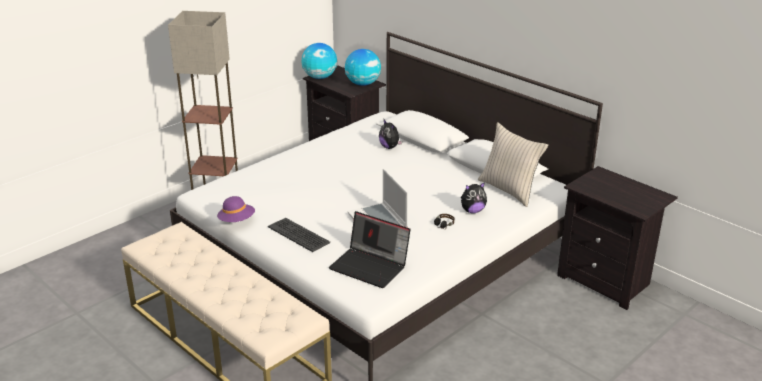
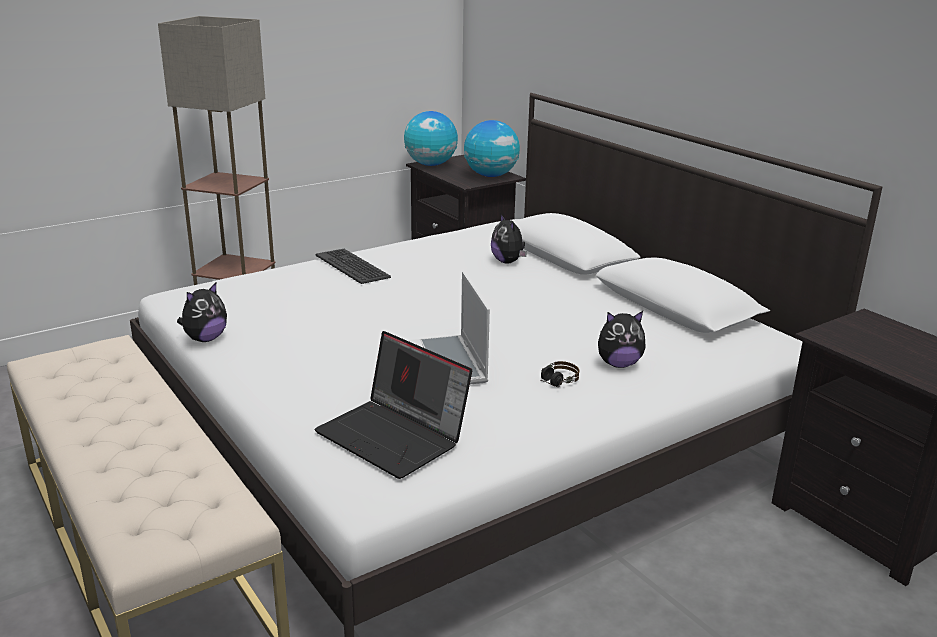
camera: 10 degrees right, 5 degrees down
purple hat [217,196,255,222] -> plush toy [177,282,227,342]
keyboard [268,218,330,252] -> keyboard moved to [315,249,391,284]
beige pillow [478,122,548,207] -> none

